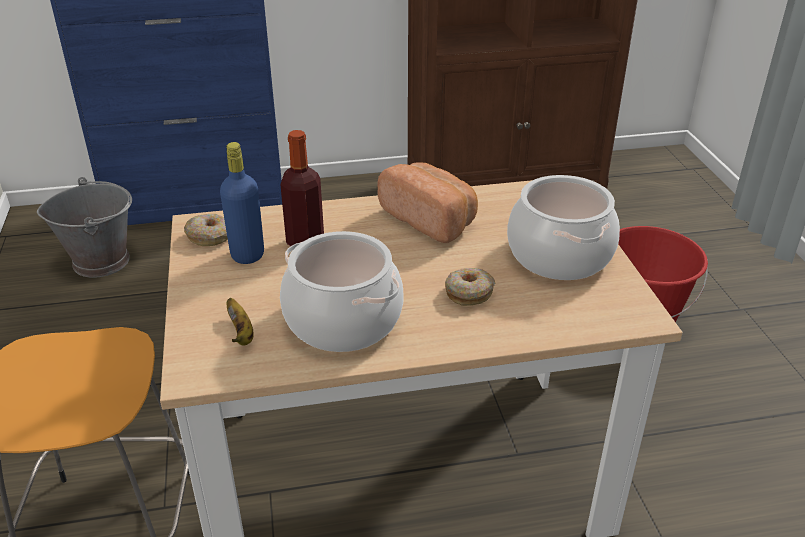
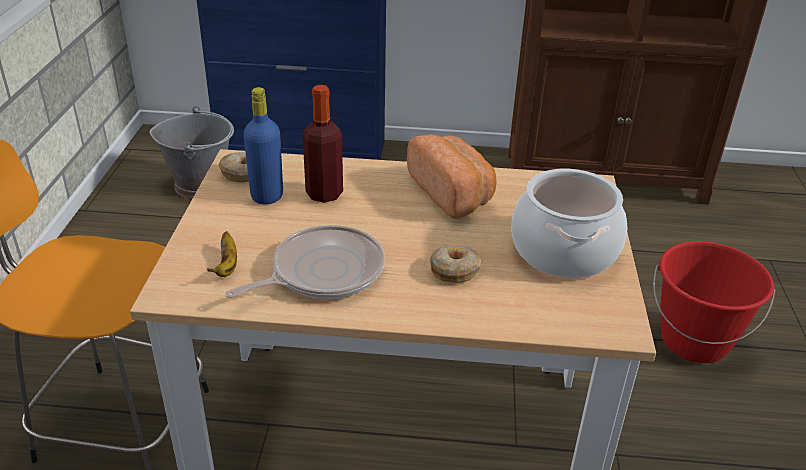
camera: 15 degrees right, 0 degrees up
cooking pot [280,231,404,352] -> frying pan [225,225,385,299]

